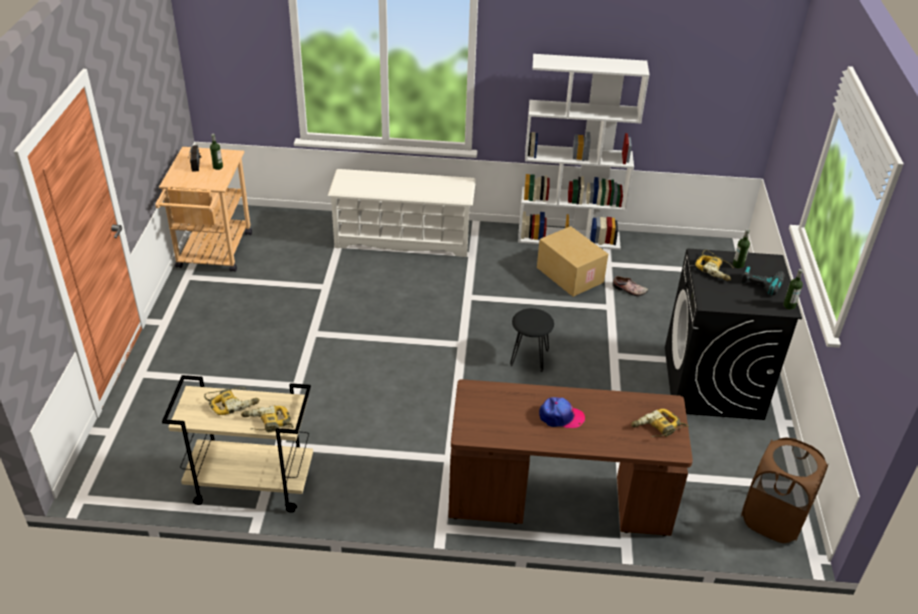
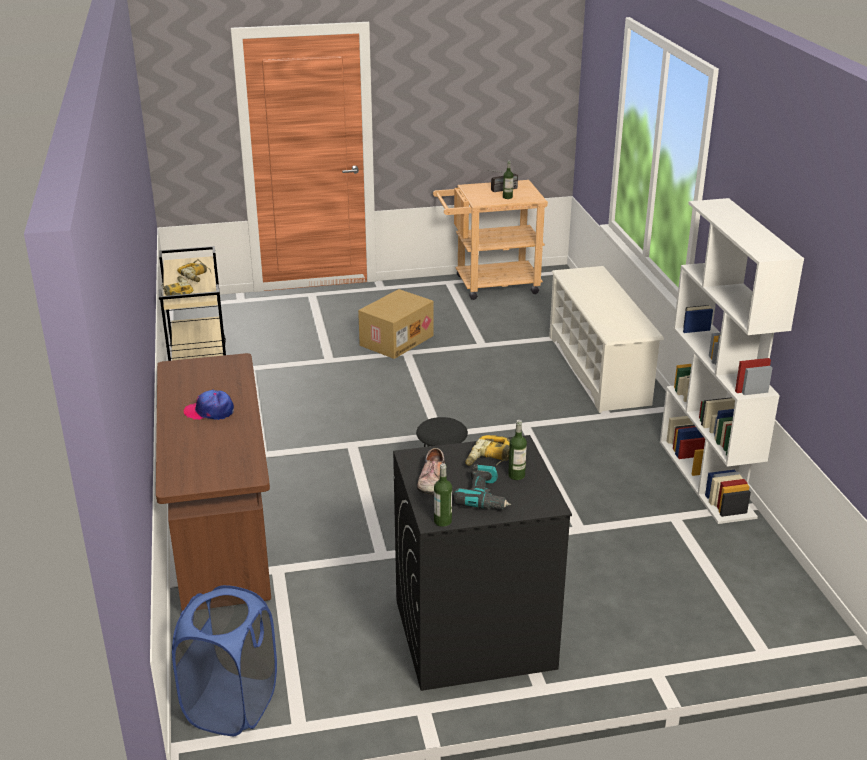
camera: 75 degrees right, 10 degrees down
cardboard box [537,226,608,297] -> cardboard box moved to [358,289,434,359]
cap [539,397,585,428] -> cap turned 105 degrees clockwise [184,390,234,420]
shoe [613,276,648,296] -> shoe moved to [417,448,445,495]
power drill [631,409,689,437] -> none
brown laundry basket [741,438,829,543] -> blue laundry basket [172,585,277,736]

